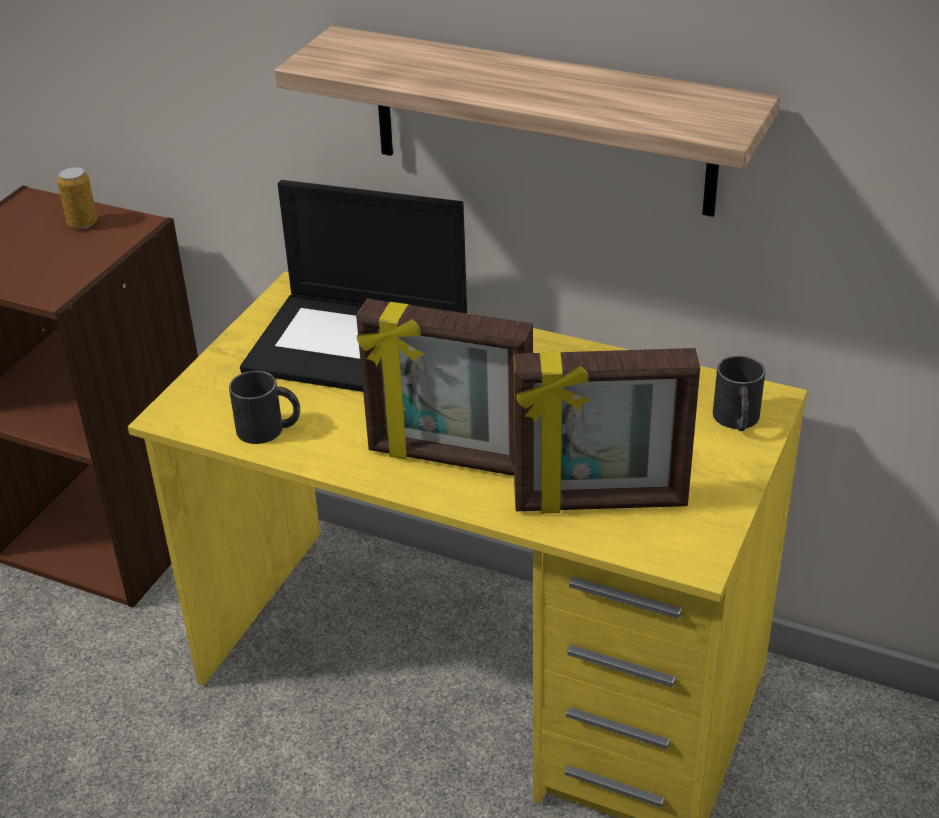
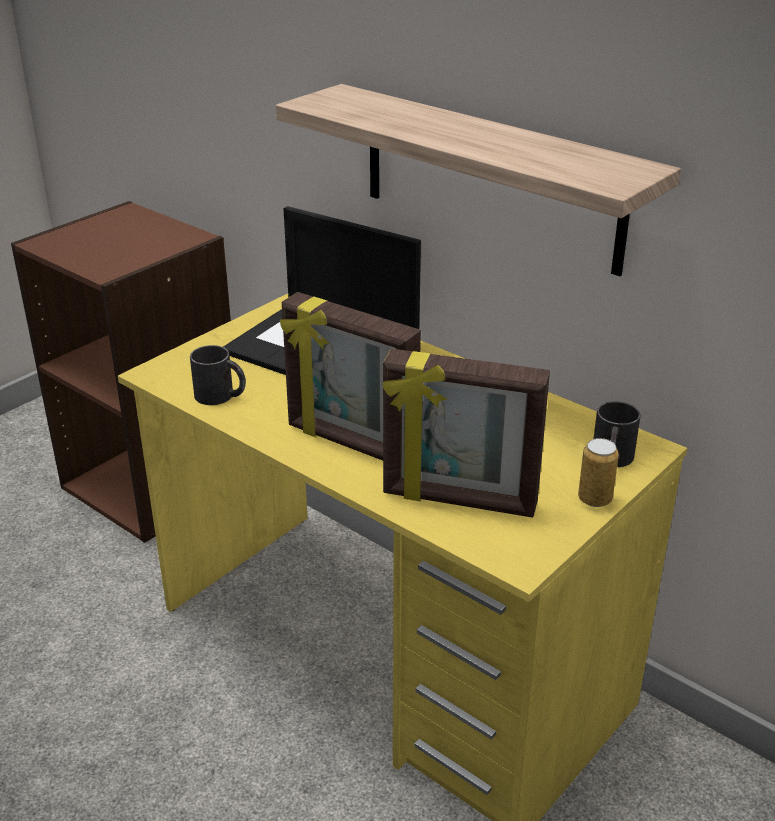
camera: 15 degrees right, 5 degrees down
can [57,167,97,229] -> can moved to [578,438,619,507]

